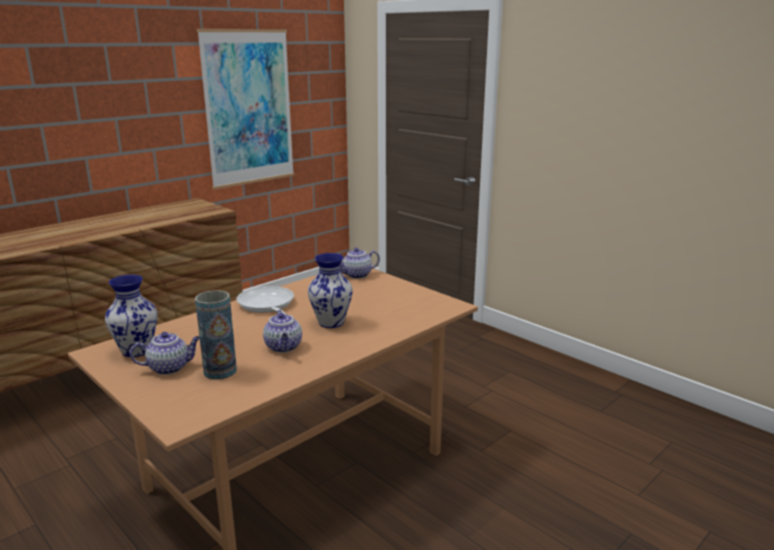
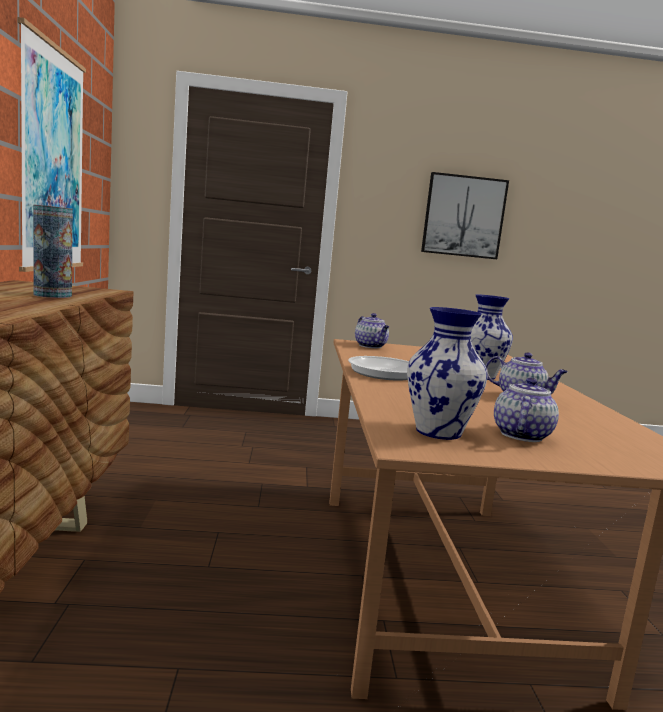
camera: 50 degrees left, 10 degrees down
vase [195,290,237,380] -> vase moved to [33,205,73,298]
teapot [340,248,380,279] -> teapot turned 45 degrees counterclockwise [355,313,389,348]
none -> picture [421,172,509,259]

